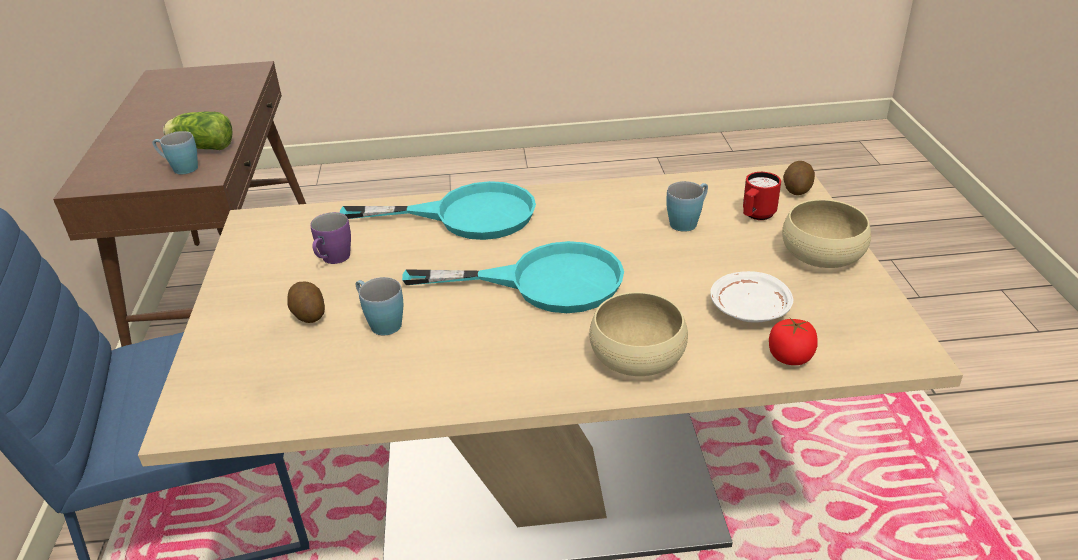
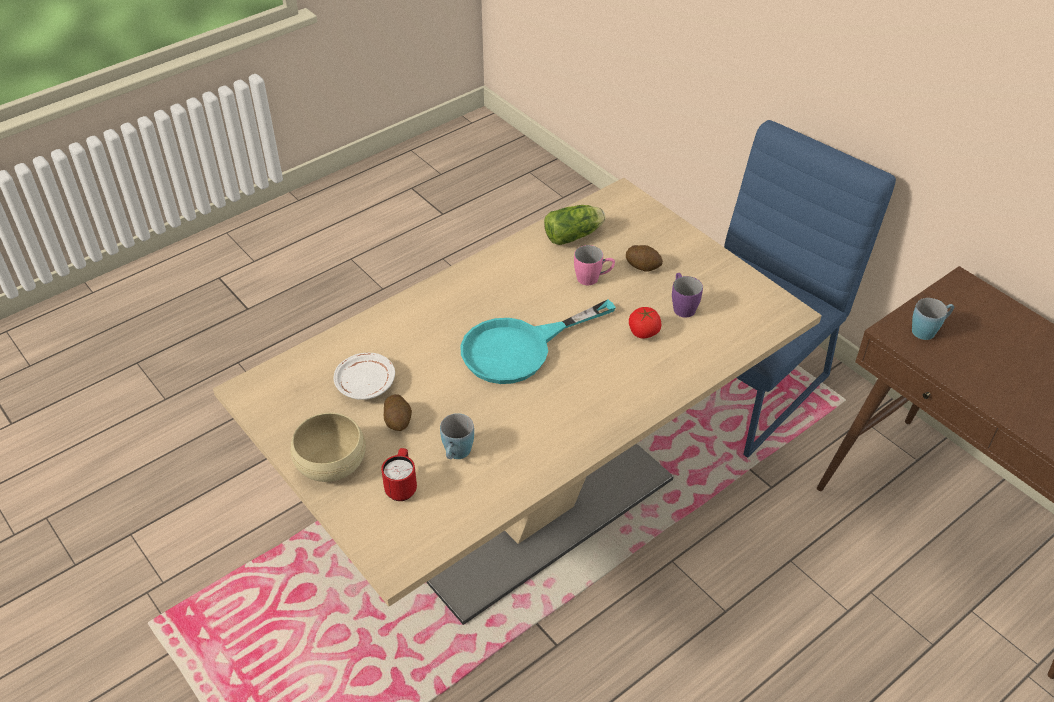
camera: 145 degrees right, 10 degrees up
lettuce [163,112,233,150] -> lettuce moved to [544,205,605,245]
turquoise frying pan [340,181,536,240] -> none
blue mug [356,277,403,335] -> pink mug [574,245,615,285]
beige bowl [589,292,688,376] -> none
tomato [769,317,818,365] -> tomato moved to [629,307,661,339]
potato [783,161,815,195] -> potato moved to [384,394,412,431]

